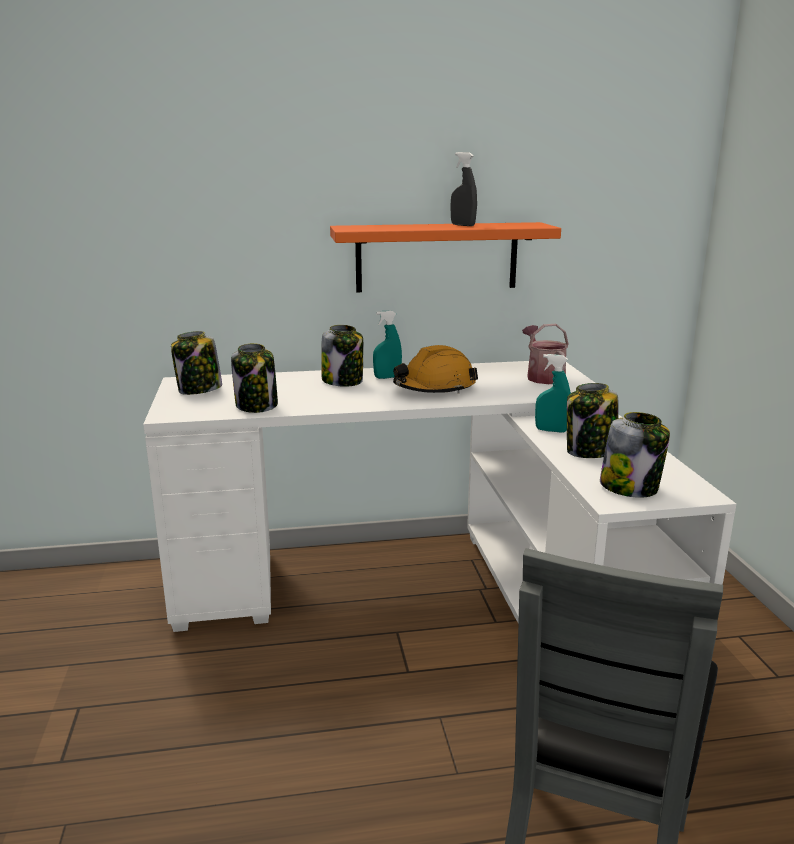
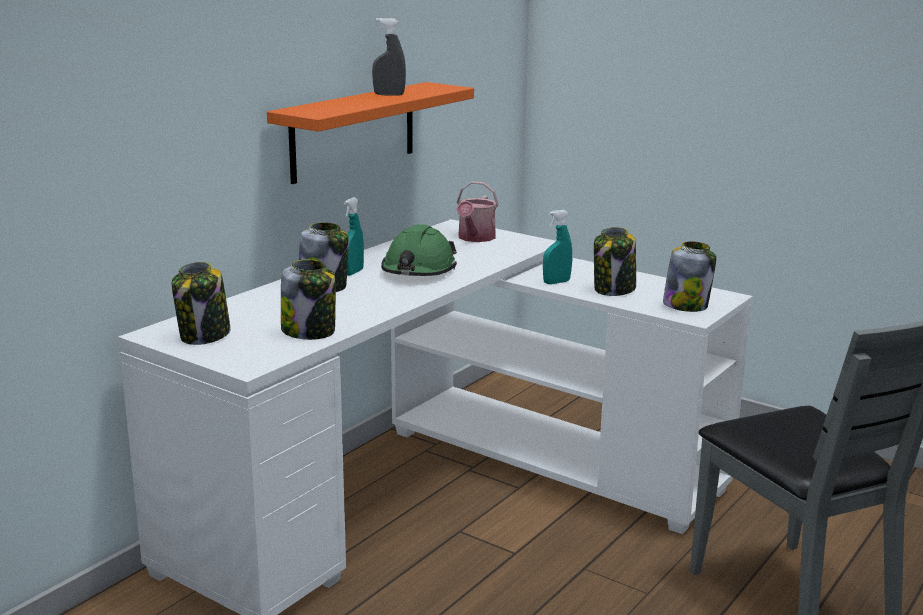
camera: 45 degrees left, 0 degrees up
orange hard hat [393,345,478,394] -> green hard hat [381,224,457,276]
watering can [522,324,569,384] -> watering can turned 105 degrees counterclockwise [456,181,499,242]

